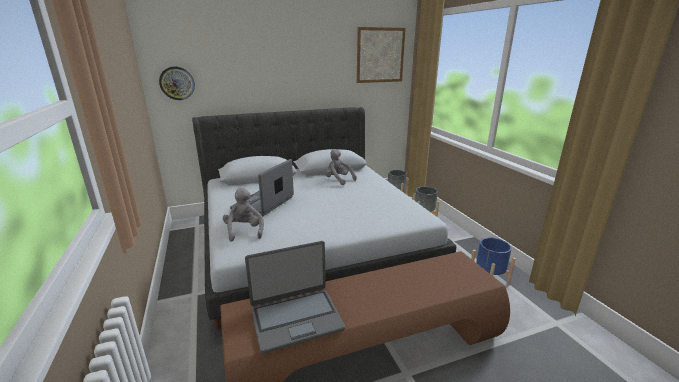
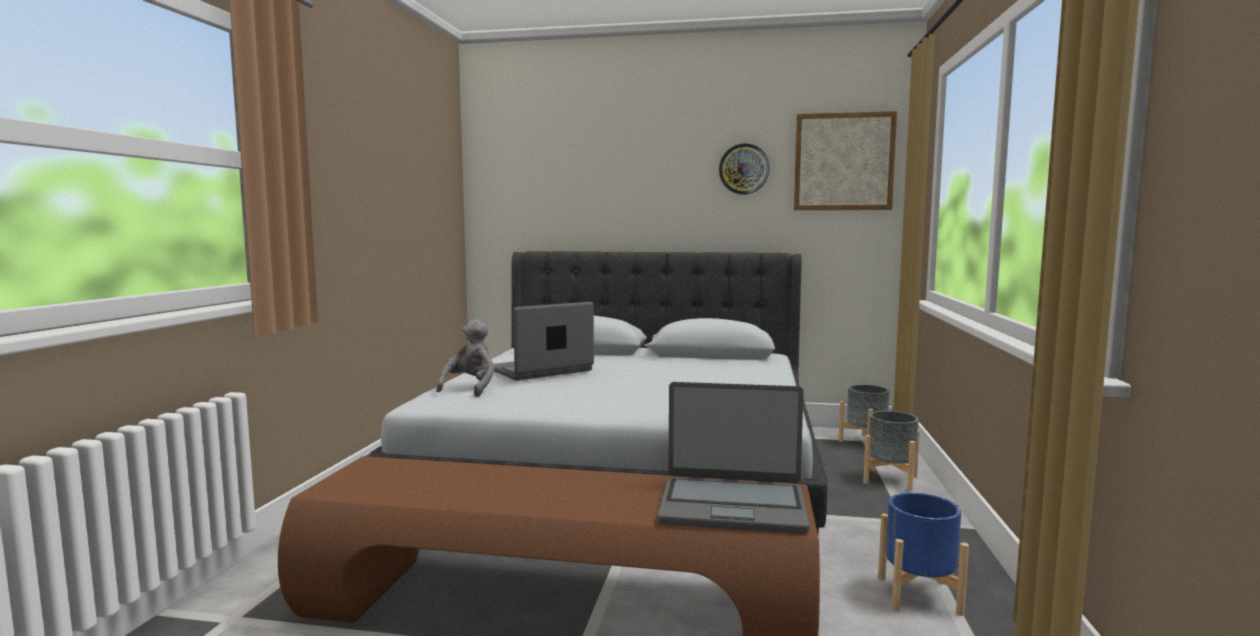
camera: 30 degrees right, 15 degrees down
wall clock [159,66,195,100] -> wall clock moved to [719,144,770,195]
laptop [245,241,345,354] -> laptop moved to [658,382,810,534]
grey plush toy [325,149,357,185] -> none

